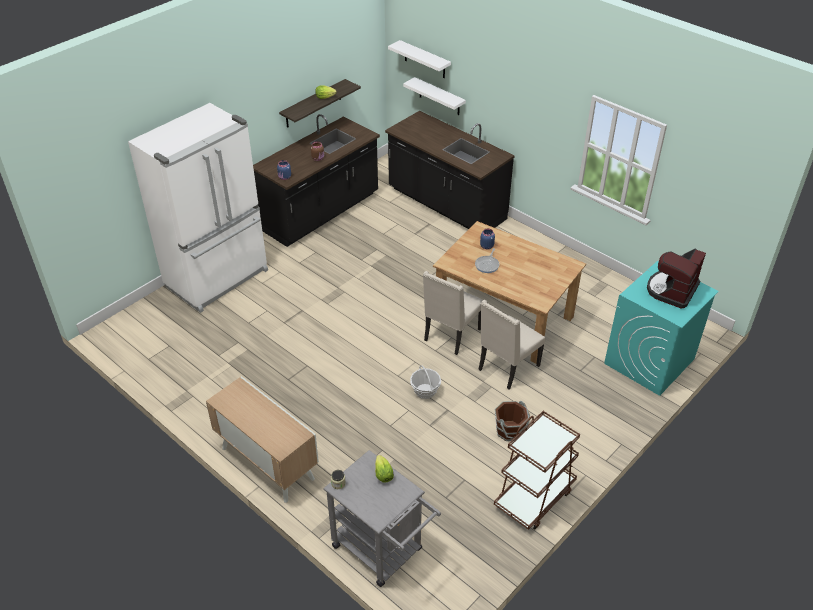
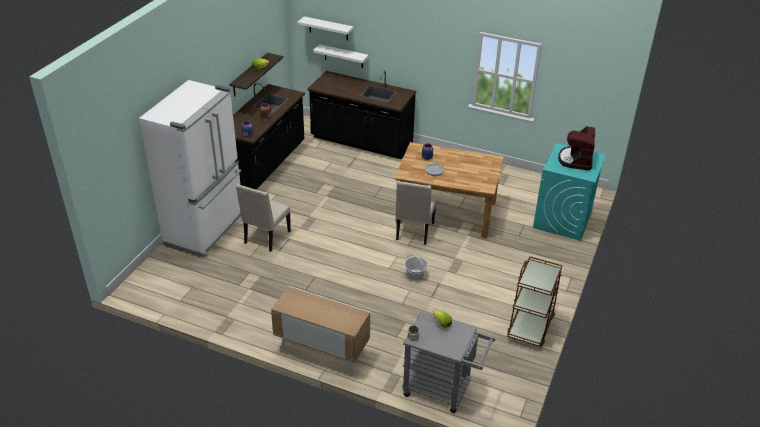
camera: 20 degrees left, 5 degrees down
beige chair [478,300,545,389] -> beige chair moved to [236,183,291,252]
brown bucket [494,401,530,441] -> none

